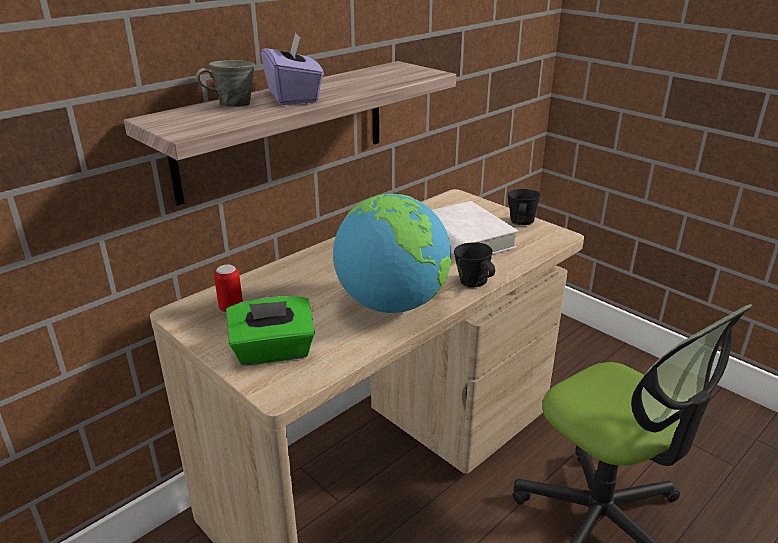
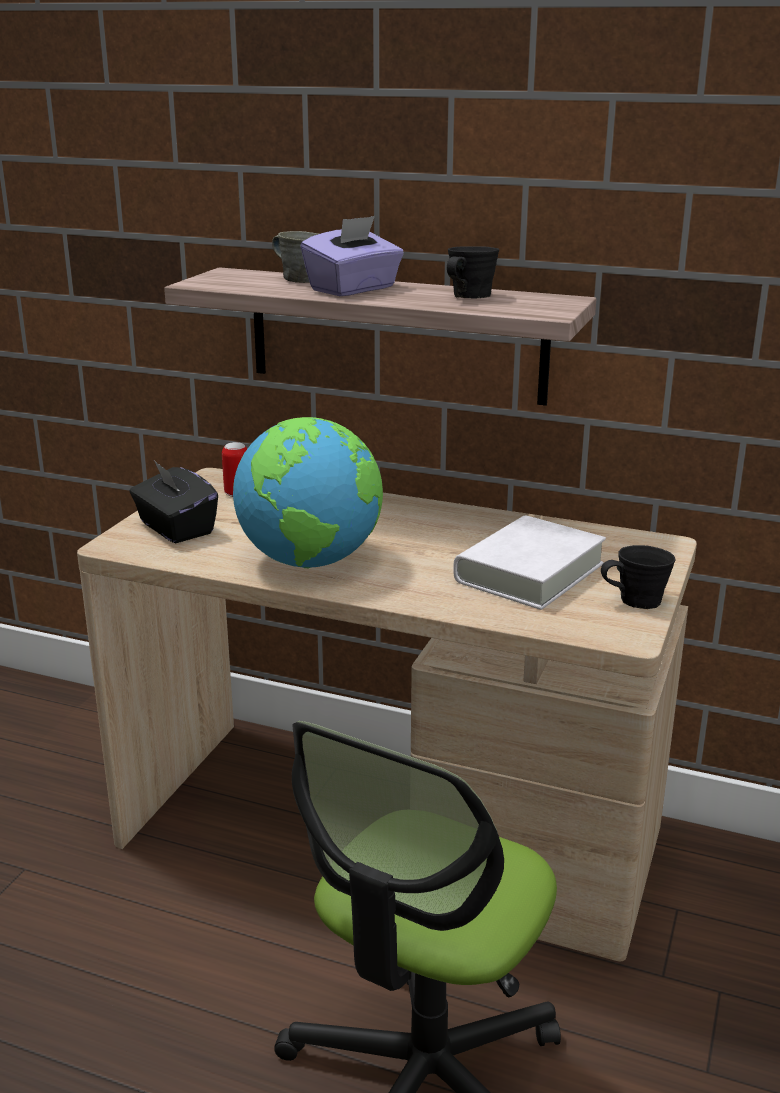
camera: 65 degrees right, 5 degrees down
green tissue box [226,296,315,366] -> black tissue box [129,461,218,543]
black mug [454,242,495,288] -> black mug moved to [447,246,499,298]

